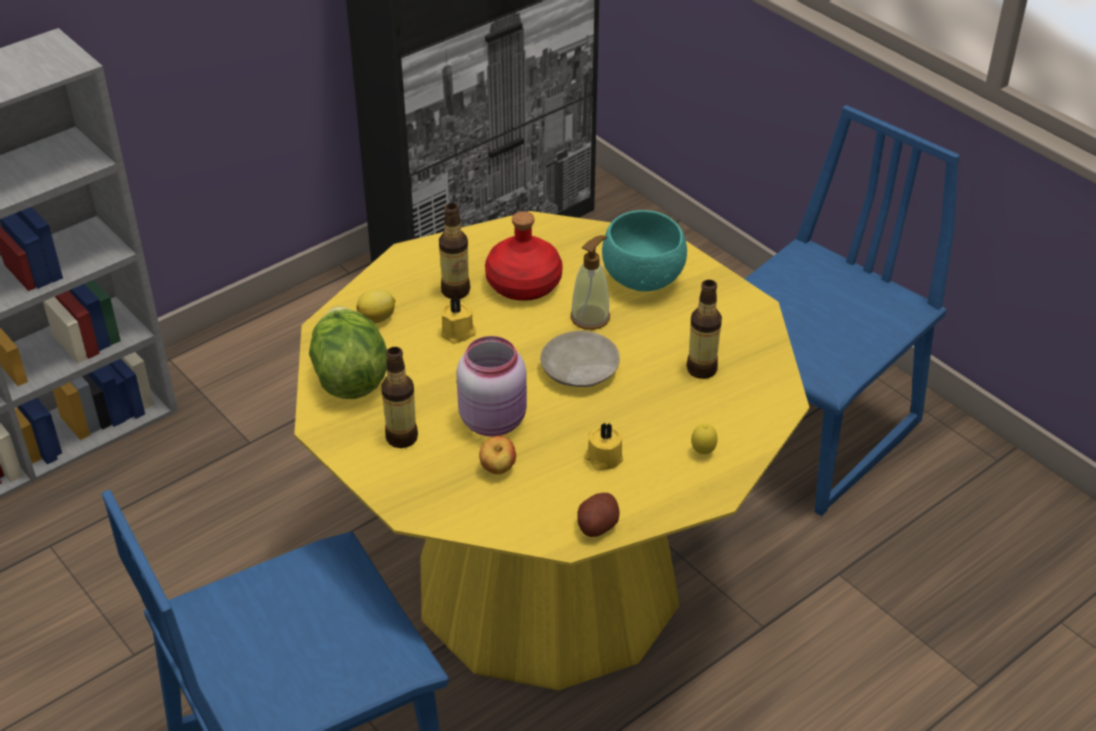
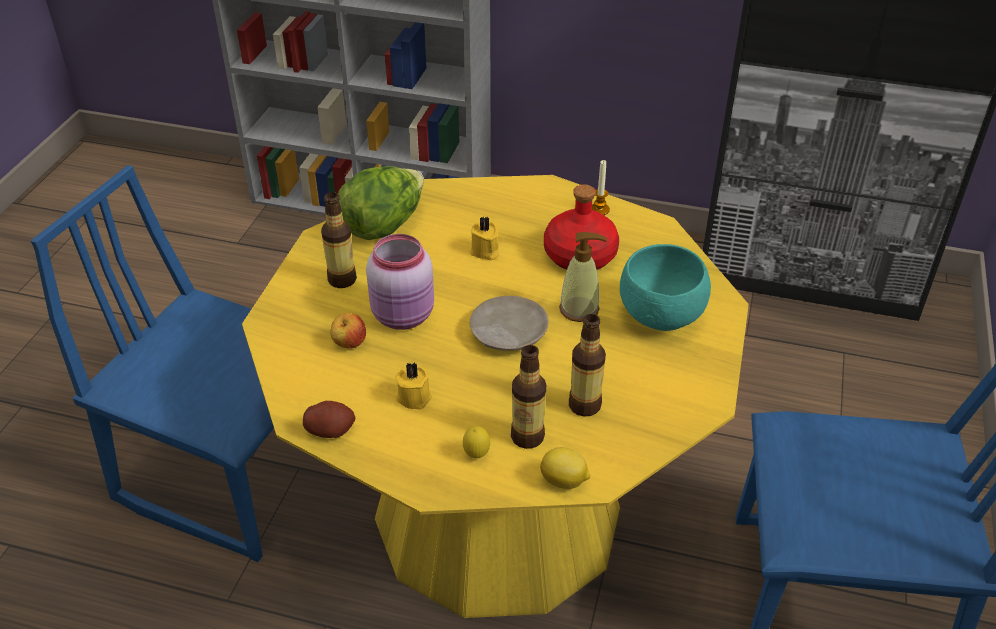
camera: 55 degrees right, 0 degrees up
lemon [356,289,395,323] -> lemon moved to [540,447,590,489]
bottle [439,203,470,299] -> bottle moved to [511,345,546,449]
none -> candle [592,160,610,215]

